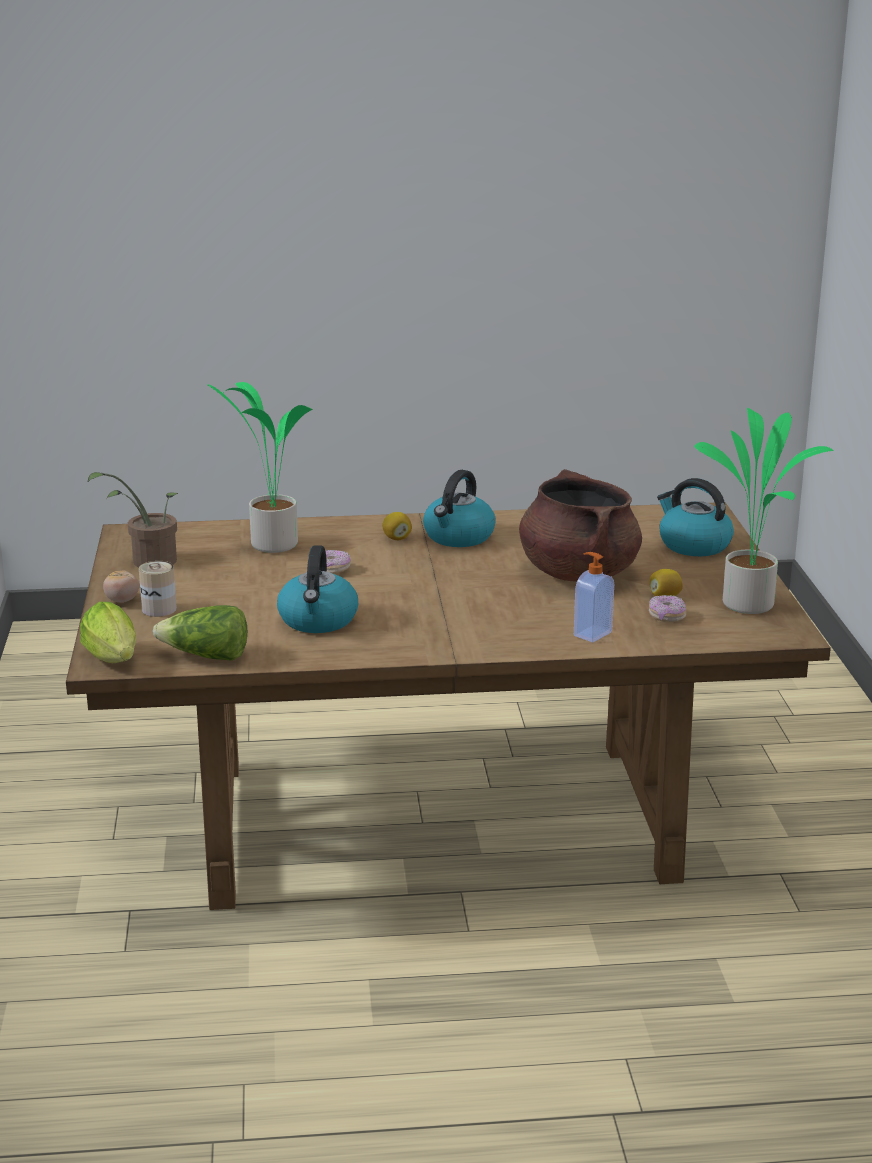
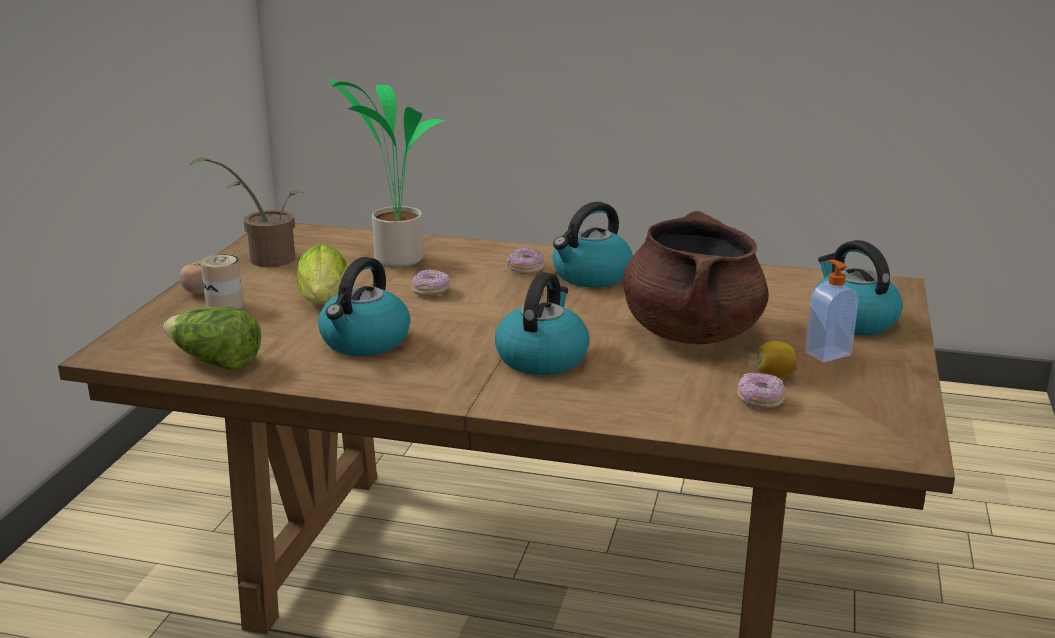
camera: 20 degrees right, 0 degrees up
lettuce [80,602,136,663] -> lettuce moved to [297,244,347,305]
lemon [382,512,412,540] -> donut [507,248,544,274]
soap dispenser [574,552,614,642] -> soap dispenser moved to [805,260,859,363]
potted plant [694,408,833,614] -> none
none -> kettle [495,272,590,375]

